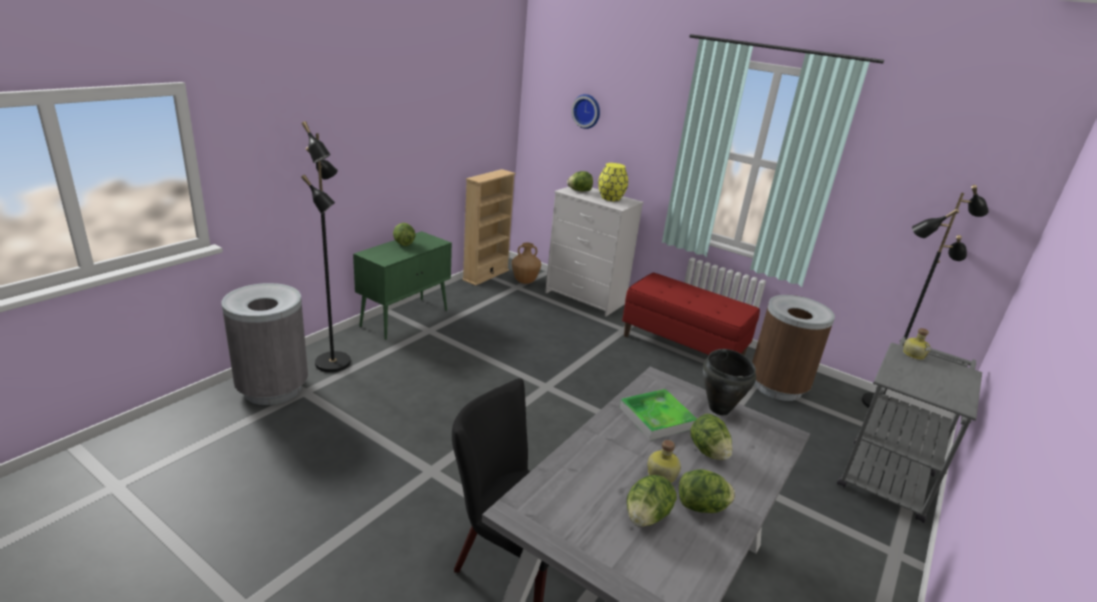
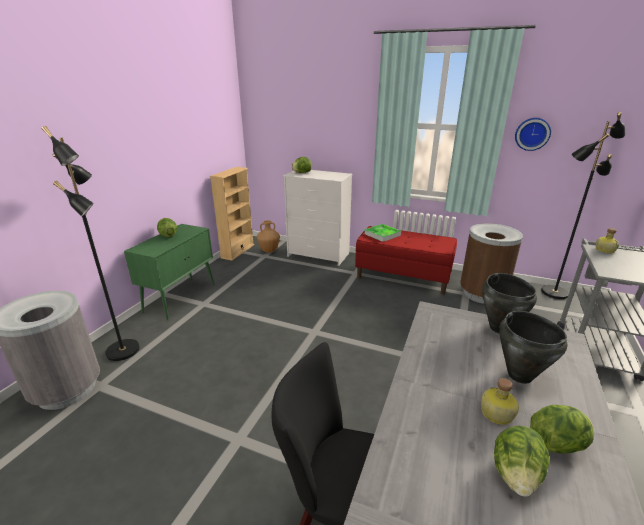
camera: 10 degrees left, 0 degrees up
wall clock [571,94,600,129] -> wall clock moved to [515,118,551,151]
yellow vase [598,163,628,201] -> none
tray [620,389,697,440] -> tray moved to [364,224,401,242]
lettuce [690,414,732,460] -> black cooking pot [499,311,568,384]

